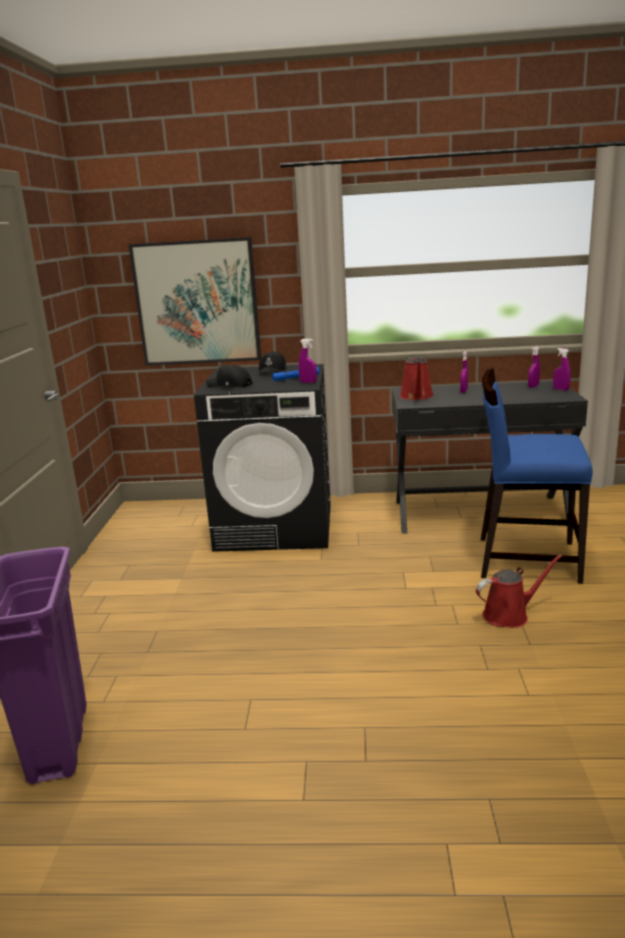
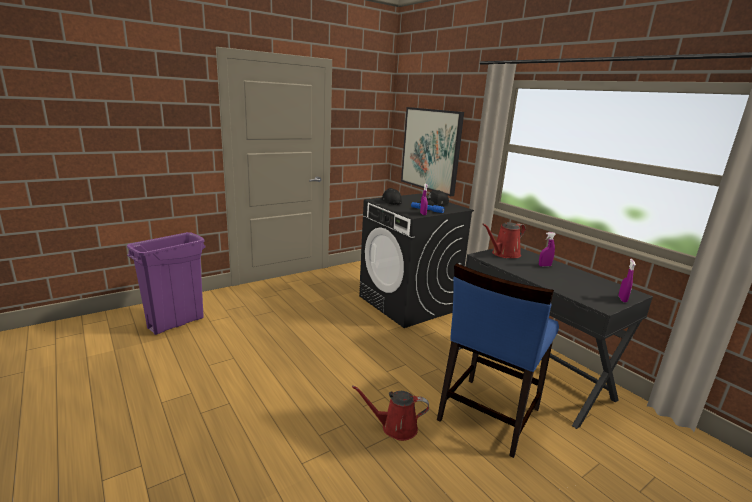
camera: 50 degrees right, 0 degrees up
red watering can [476,555,562,628] -> red watering can turned 150 degrees clockwise [352,385,429,441]
blue chair [481,368,593,584] -> blue chair turned 120 degrees counterclockwise [437,263,559,458]
purple spray bottle [528,346,540,388] -> none

